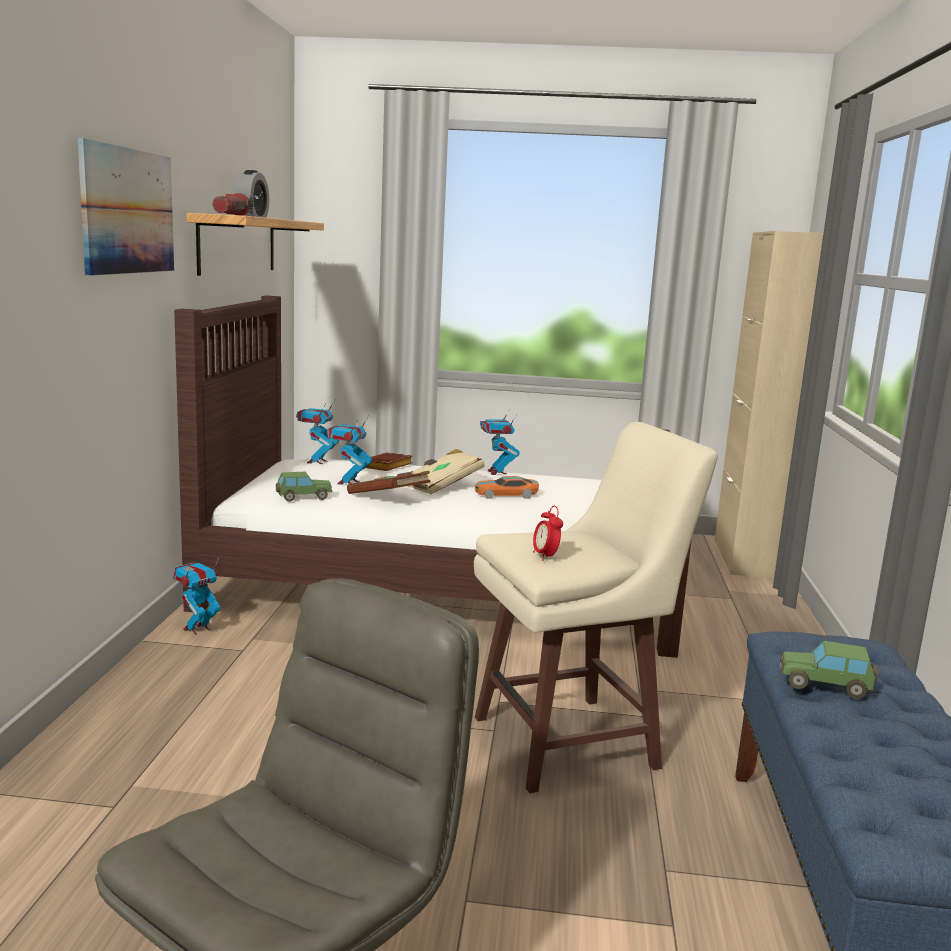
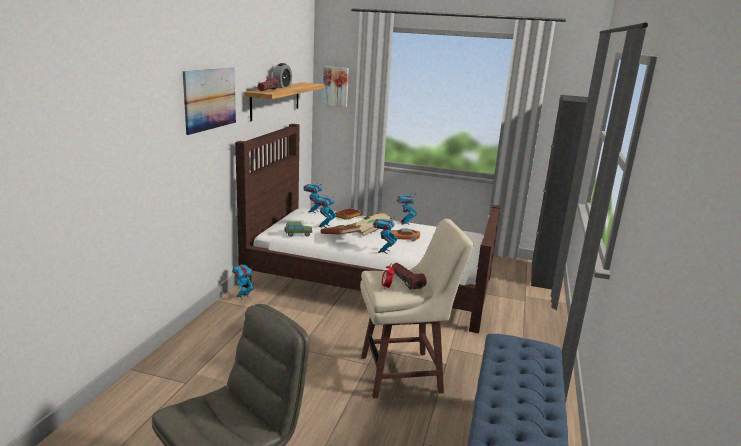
camera: 10 degrees right, 5 degrees up
beige cabinet [714,231,823,578] -> black cabinet [531,95,588,289]
toy car [780,641,878,699] -> none
none -> picture [323,66,349,107]
none -> toy robot [373,215,398,254]
none -> flashlight [392,263,427,290]

